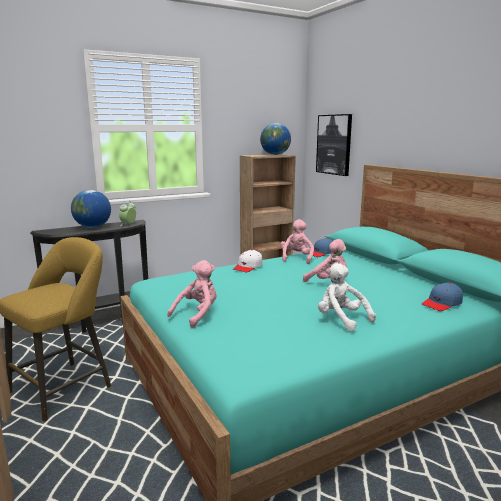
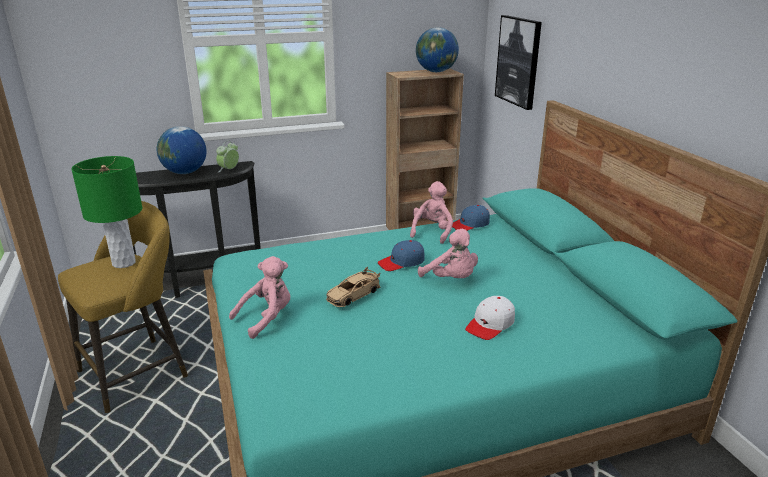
camera: 10 degrees right, 10 degrees up
white cap [233,250,262,272] -> white cap moved to [465,296,515,340]
white plush toy [318,263,376,331] -> none
blue cap [422,282,463,311] -> blue cap moved to [378,240,424,271]
none -> green table lamp [71,156,143,268]
none -> beige toy car [326,267,380,307]

